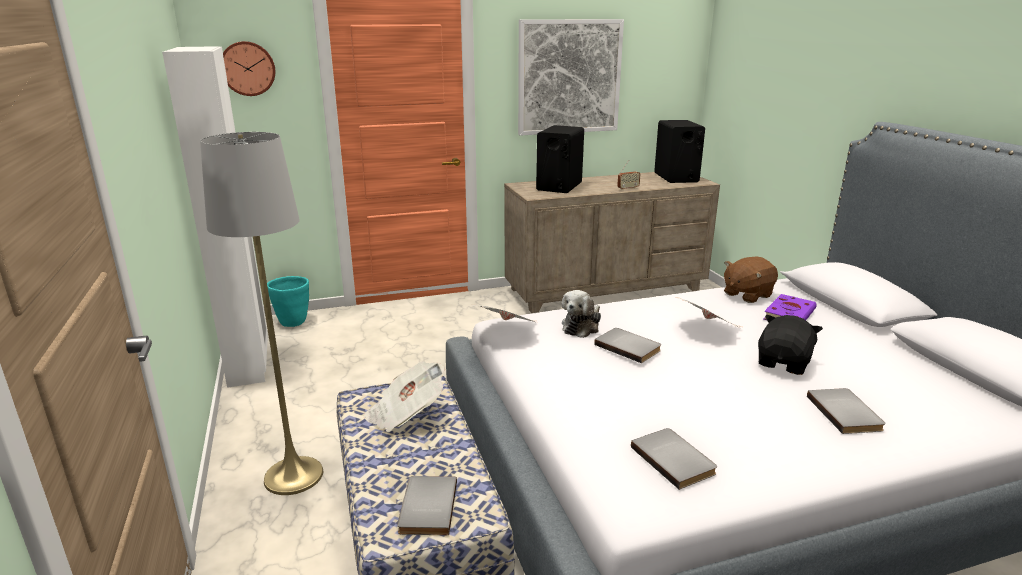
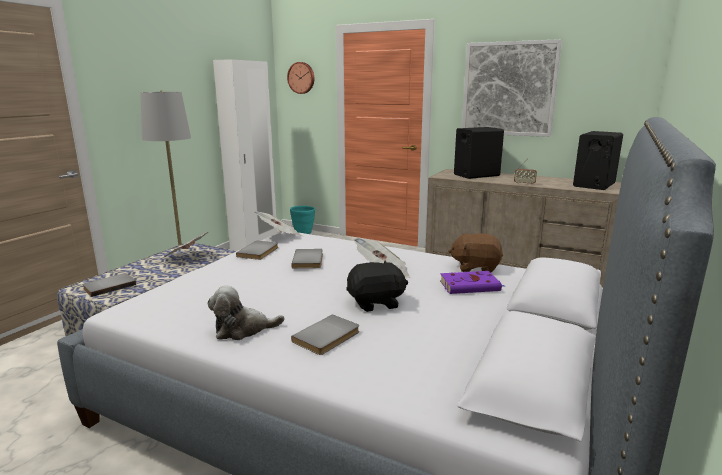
camera: 45 degrees right, 5 degrees down
plush toy [562,290,601,338] -> plush toy moved to [208,286,284,340]
grey book [631,428,717,490] -> grey book moved to [236,241,278,260]

